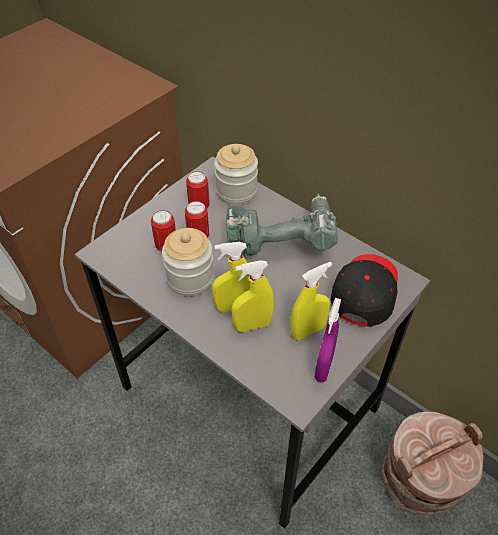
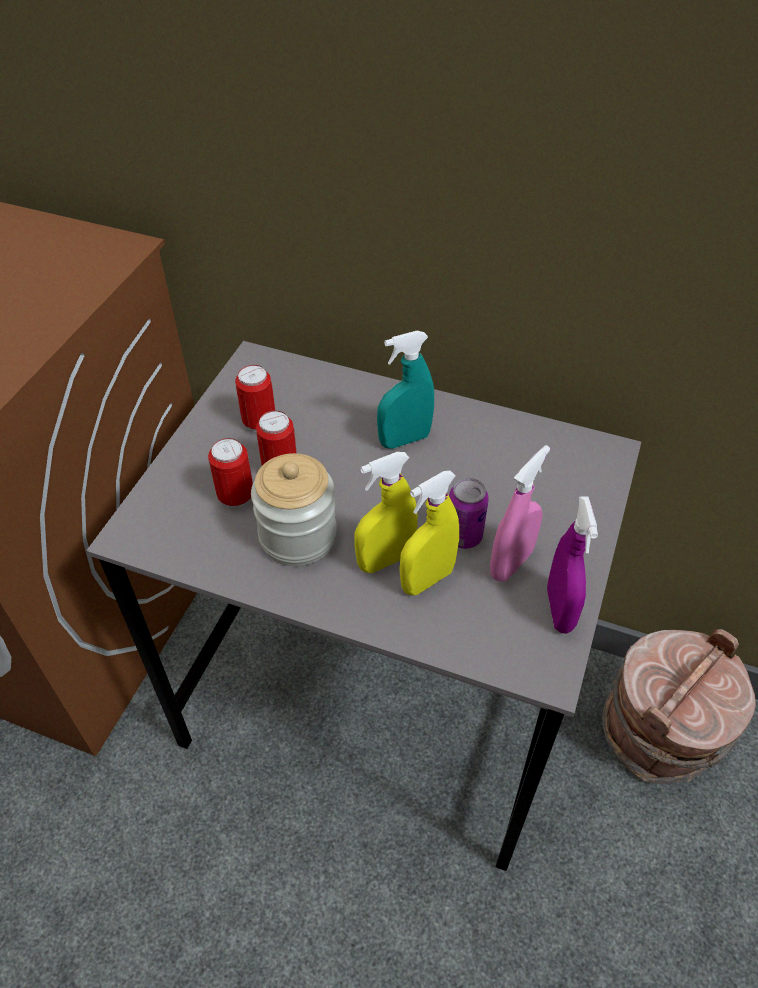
camera: 20 degrees left, 0 degrees up
jar [214,144,258,205] -> none
power drill [226,194,338,257] -> turquoise spray bottle [377,330,434,449]
yellow spray bottle [290,262,332,340] -> pink spray bottle [490,445,550,581]
black cap [331,254,398,327] -> none
none -> can [449,478,489,549]

